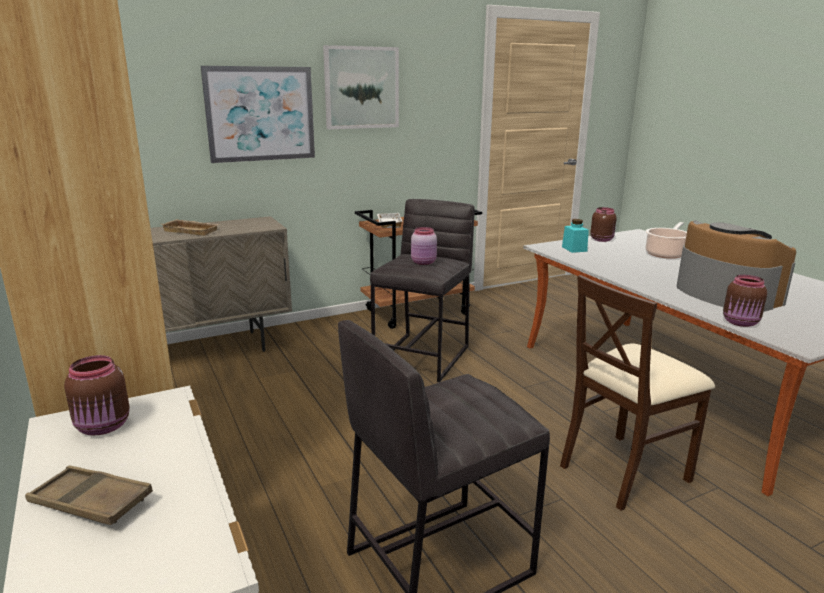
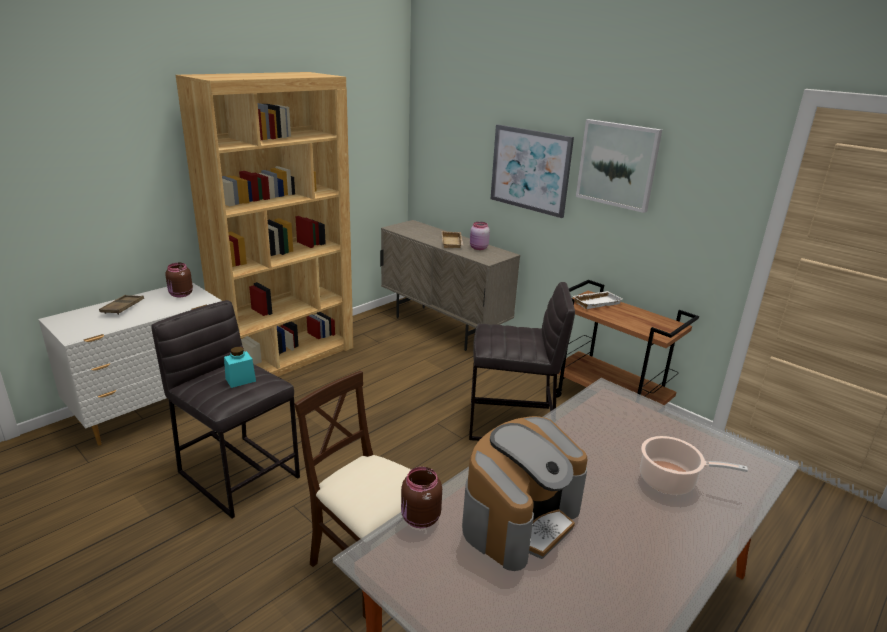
camera: 70 degrees right, 5 degrees up
pink jar [411,227,437,265] -> pink jar moved to [470,222,490,250]
turquoise jar [562,219,589,253] -> turquoise jar moved to [224,347,256,388]
brown jar [590,207,617,242] -> none

